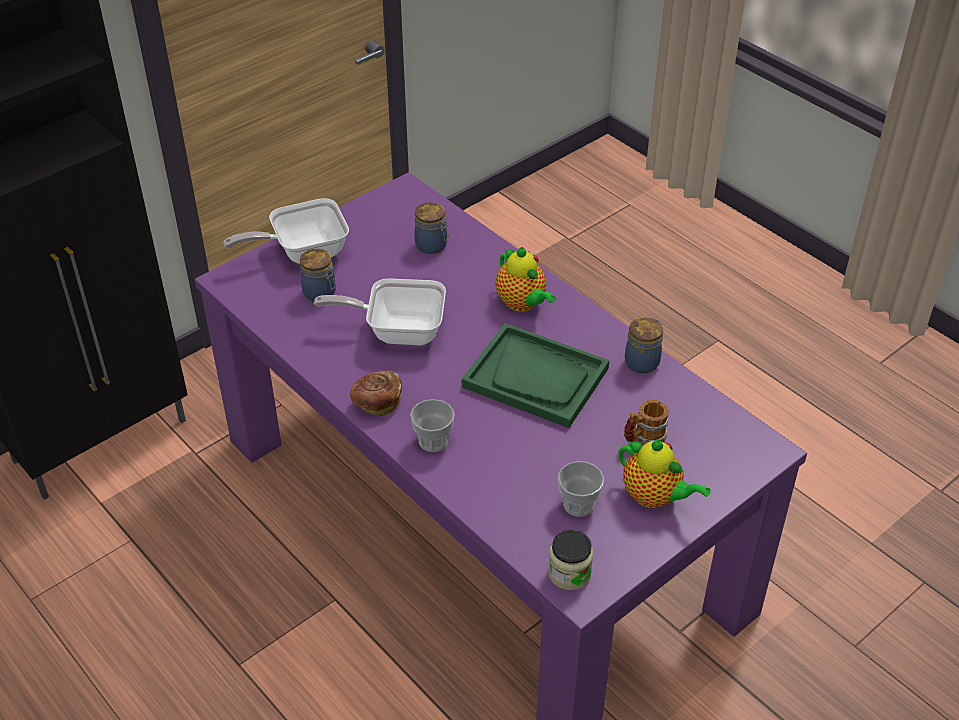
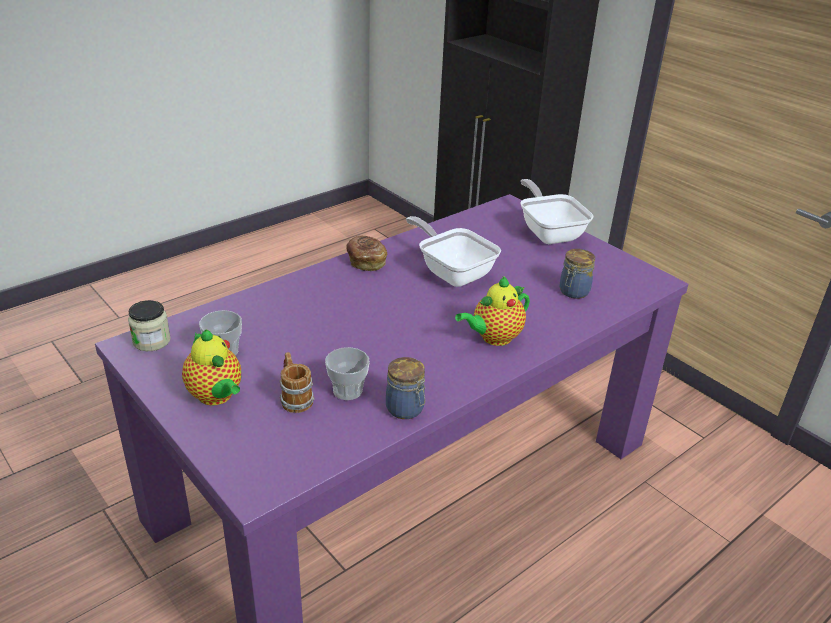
camera: 90 degrees right, 10 degrees down
jar [300,249,336,302] -> none
frying pan [314,278,446,345] -> frying pan turned 45 degrees counterclockwise [406,216,501,287]
cup [410,399,455,452] -> cup moved to [325,347,370,400]
green tray [462,323,609,428] -> none
teapot [618,439,711,508] -> teapot turned 75 degrees counterclockwise [182,329,241,406]

